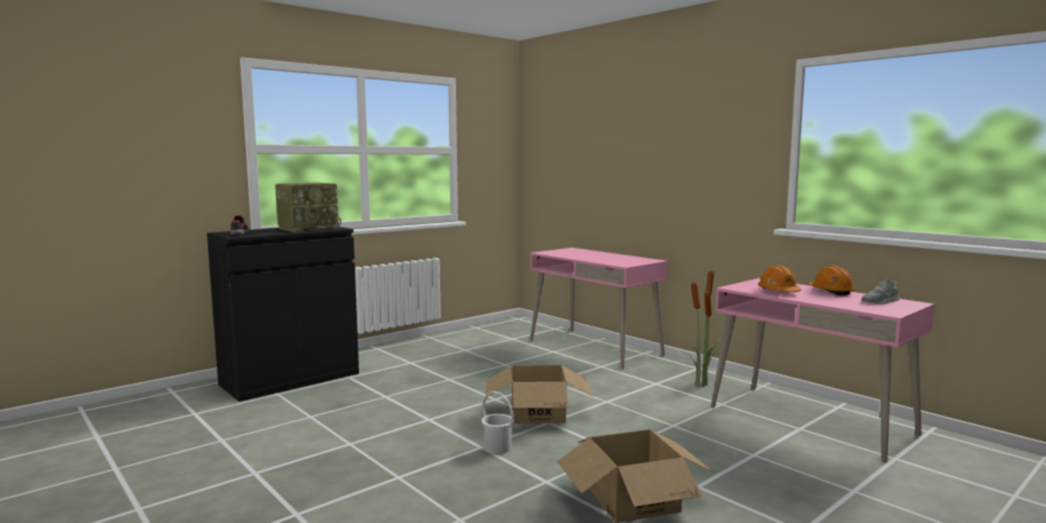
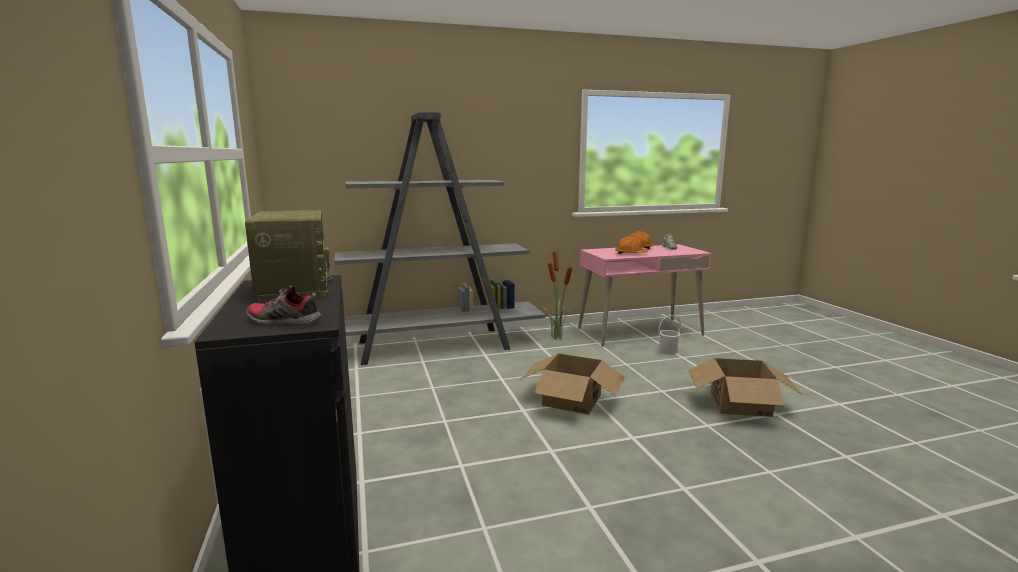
camera: 65 degrees left, 5 degrees up
white bucket [482,391,514,454] -> white bucket moved to [658,315,681,355]
pink desk [530,248,668,369] -> grey bookcase [334,112,545,365]

